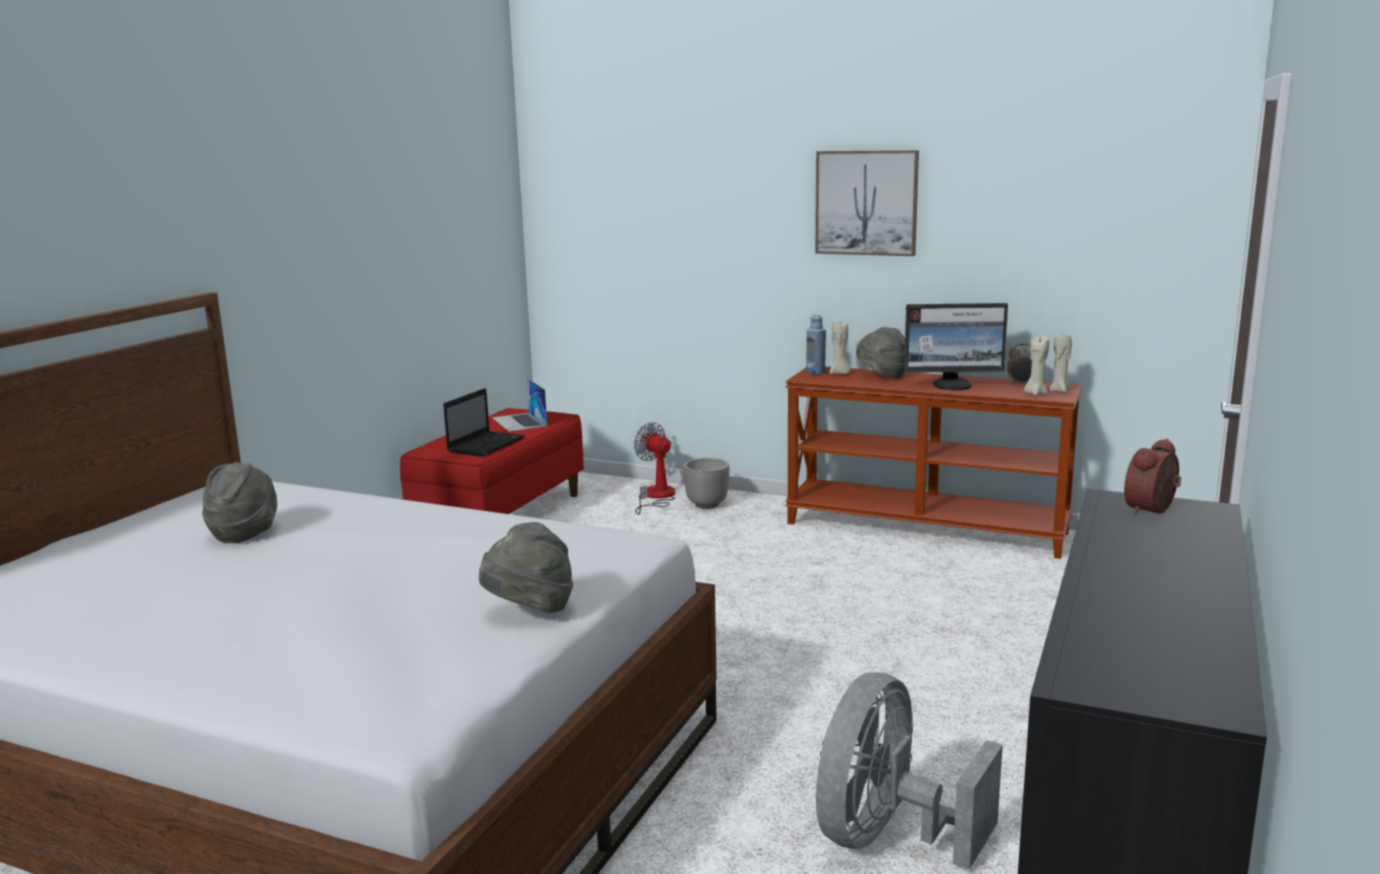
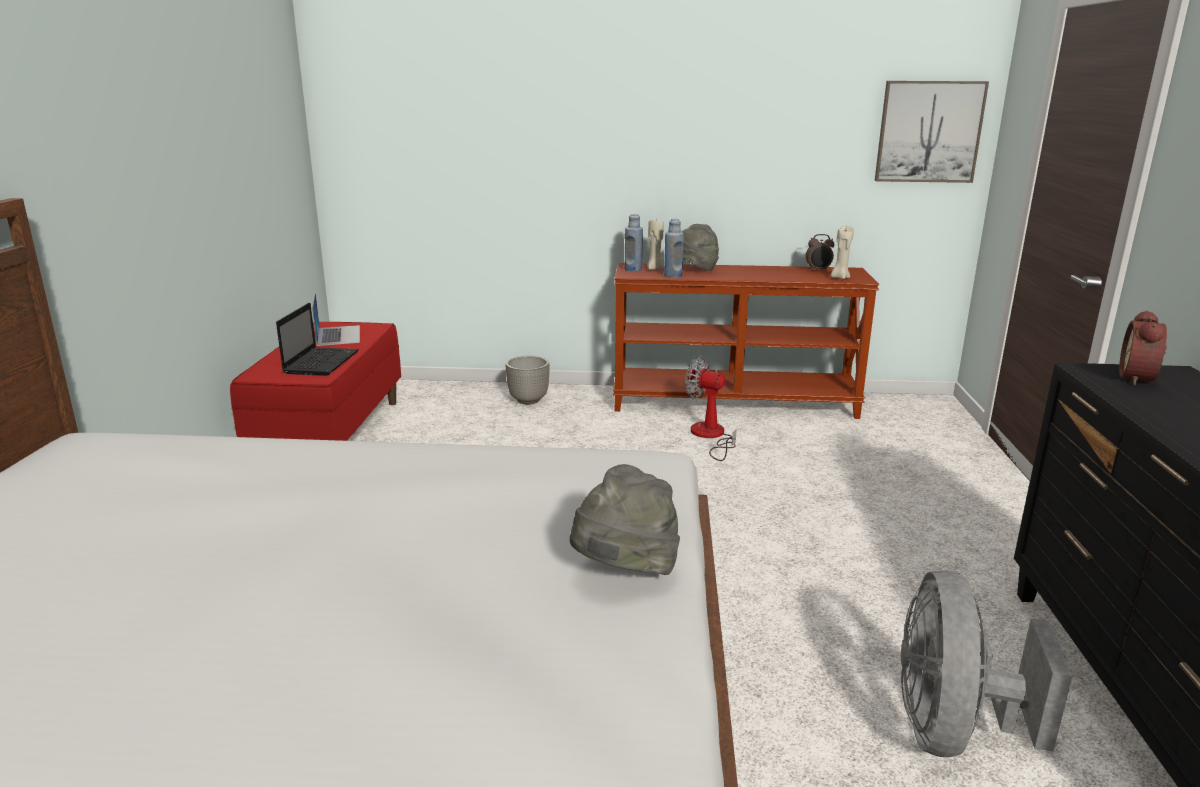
camera: 20 degrees left, 5 degrees up
grey hat [202,462,277,543] -> none
laptop [492,378,547,432] -> laptop turned 150 degrees counterclockwise [312,292,360,346]
fan [634,422,675,515] -> fan moved to [685,357,737,461]
picture [815,150,919,256] -> picture moved to [875,81,989,183]
monitor [904,303,1008,390] -> none
beige candle [1050,332,1072,393] -> none
none -> blue bottle [664,219,684,278]

